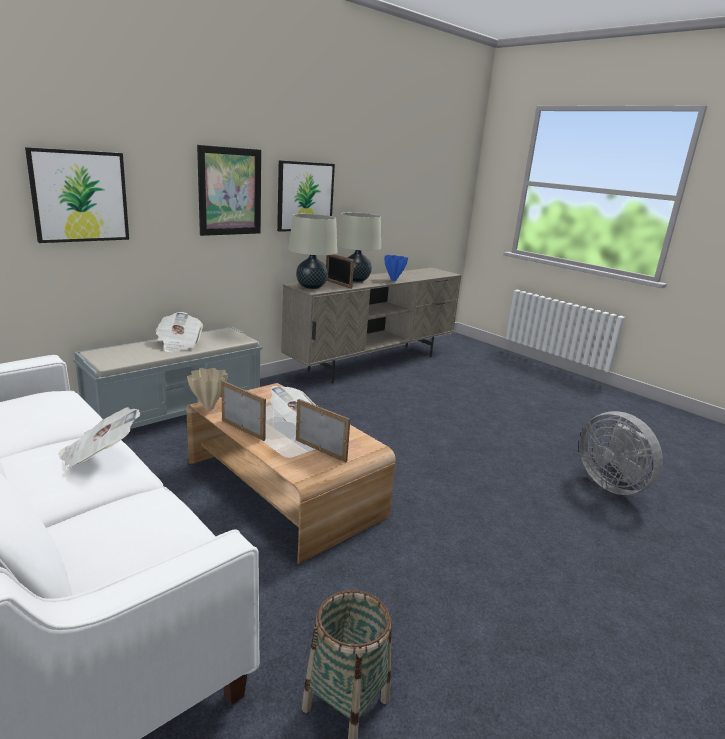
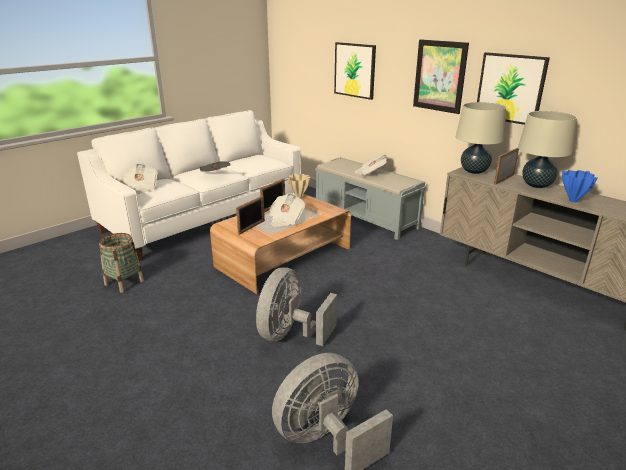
camera: 90 degrees right, 5 degrees up
none -> newspaper [123,163,158,194]
none -> grey fan [256,267,337,346]

